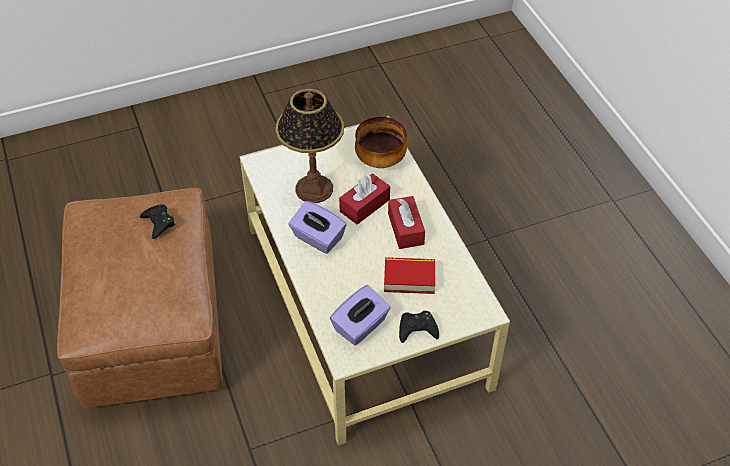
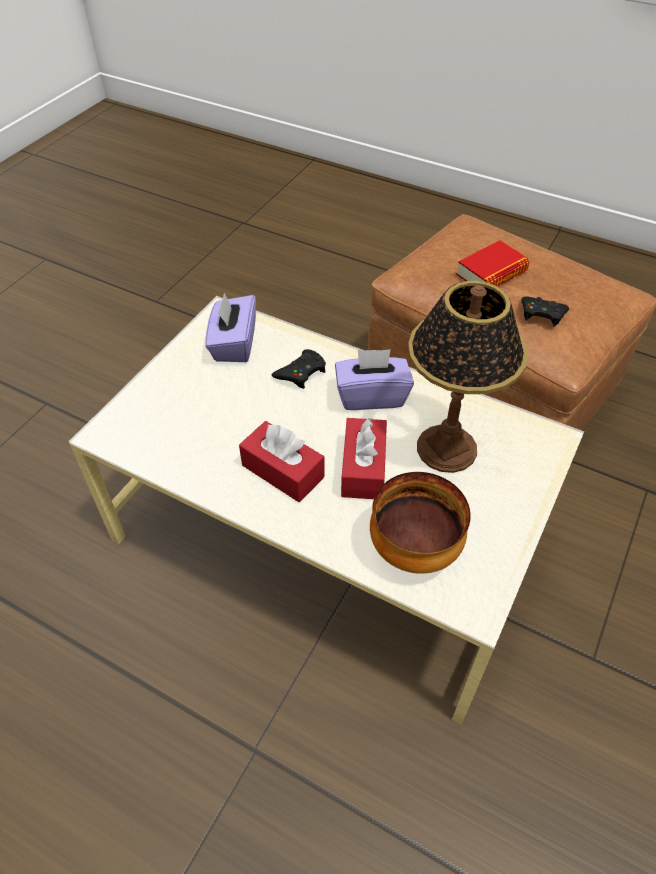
camera: 140 degrees right, 0 degrees up
book [384,257,435,294] -> book moved to [456,240,529,287]
black game controller [399,311,439,343] -> black game controller moved to [272,349,326,389]

